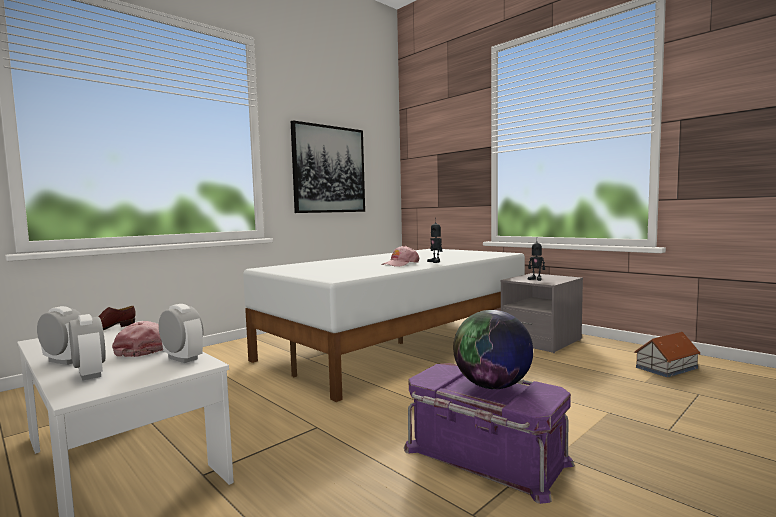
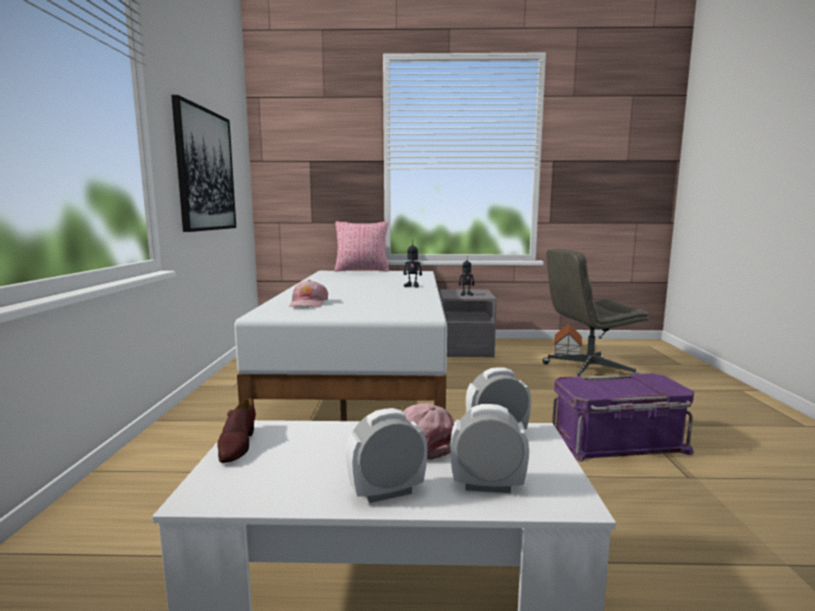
camera: 45 degrees left, 5 degrees up
pink cap [382,246,419,267] -> pink cap moved to [289,280,328,307]
globe [453,310,533,389] -> none
none -> pink pillow [335,221,389,272]
none -> grey office chair [543,249,649,376]

